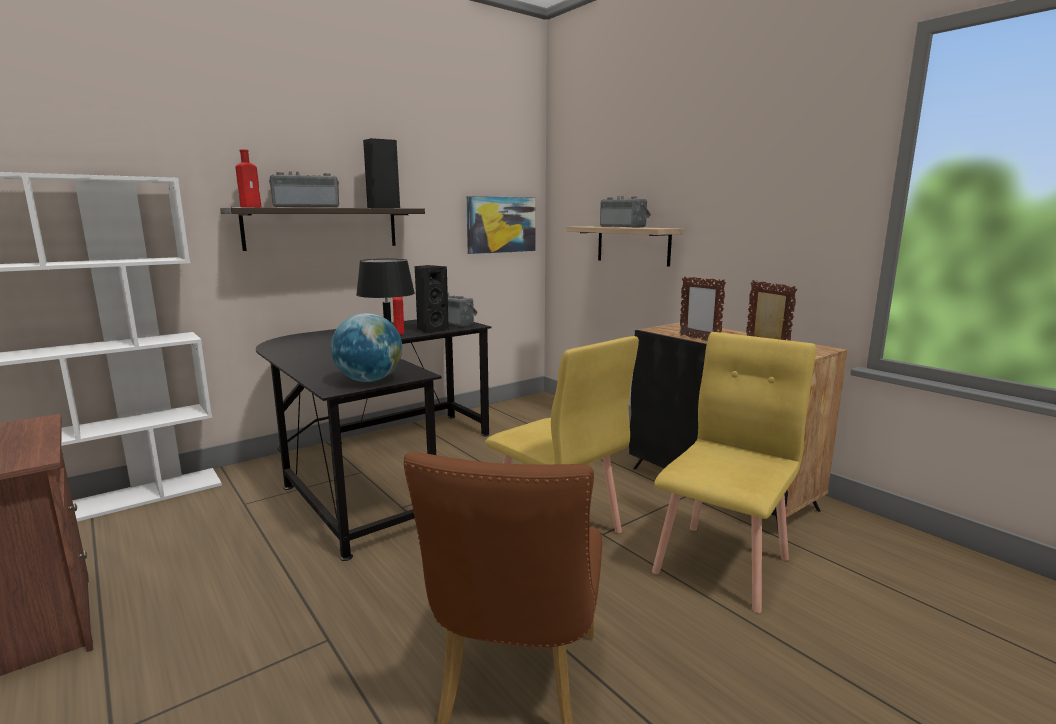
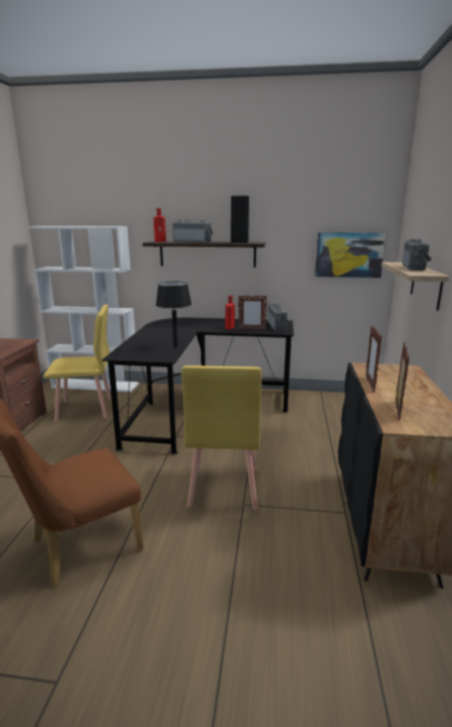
camera: 45 degrees right, 5 degrees up
globe [331,313,402,382] -> none
black speaker [415,265,449,334] -> picture frame [238,295,267,330]
yellow chair [652,332,816,613] -> yellow chair moved to [43,304,112,422]

